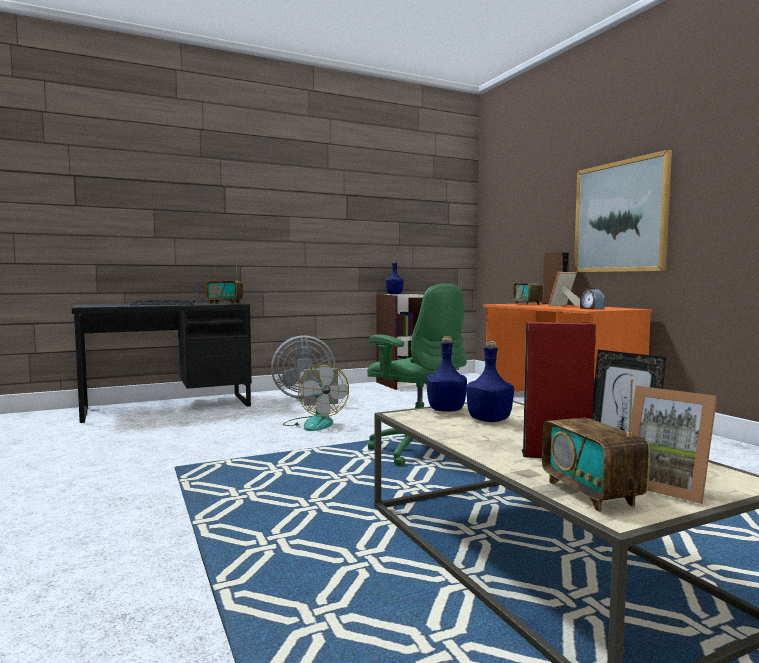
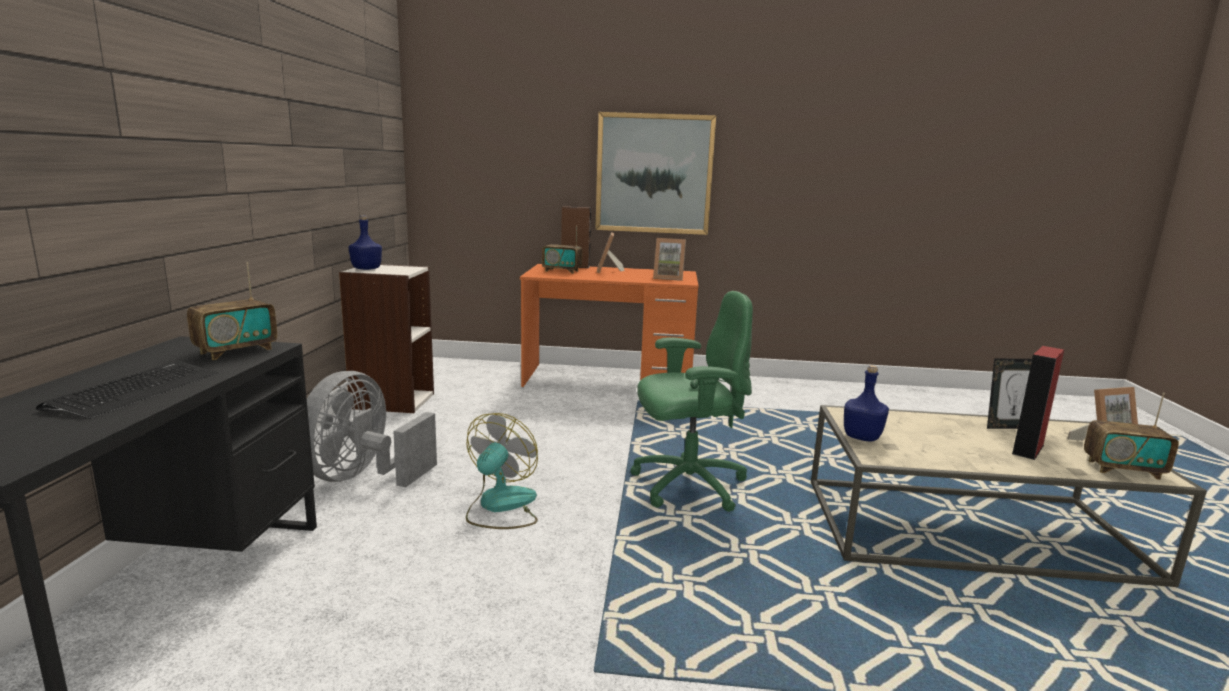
camera: 60 degrees left, 10 degrees up
fan [283,363,349,431] -> fan turned 75 degrees counterclockwise [466,413,538,529]
blue bottle [466,341,514,422] -> none
alarm clock [580,288,605,310] -> picture frame [653,238,686,281]

